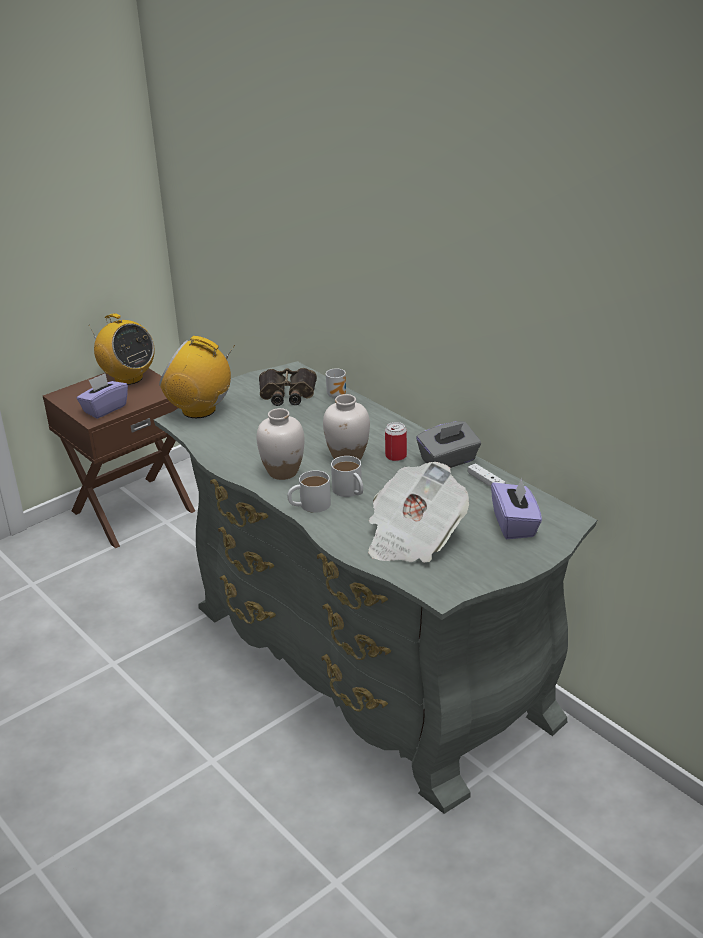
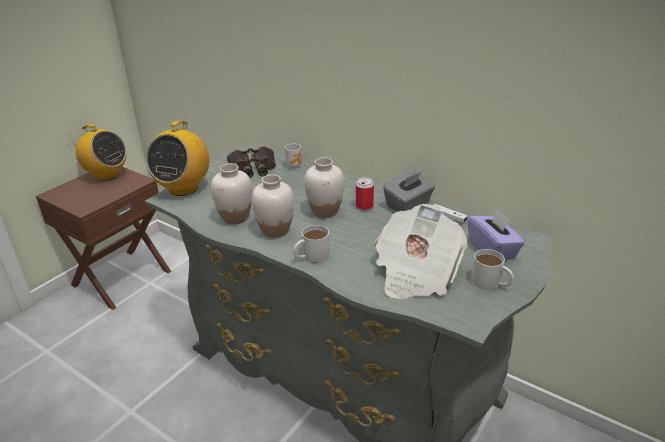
camera: 15 degrees left, 0 degrees up
purple tissue box [77,373,128,419] -> none
radio [159,336,235,418] -> radio turned 75 degrees counterclockwise [146,121,209,196]
white mug [331,456,363,497] -> white mug moved to [471,249,514,290]
none -> white vase [211,163,252,225]

